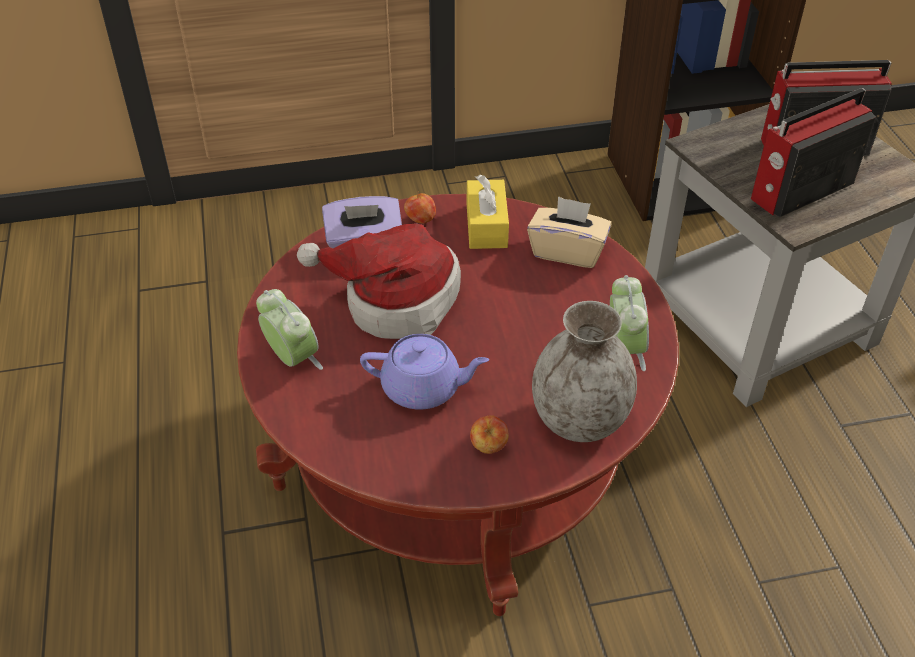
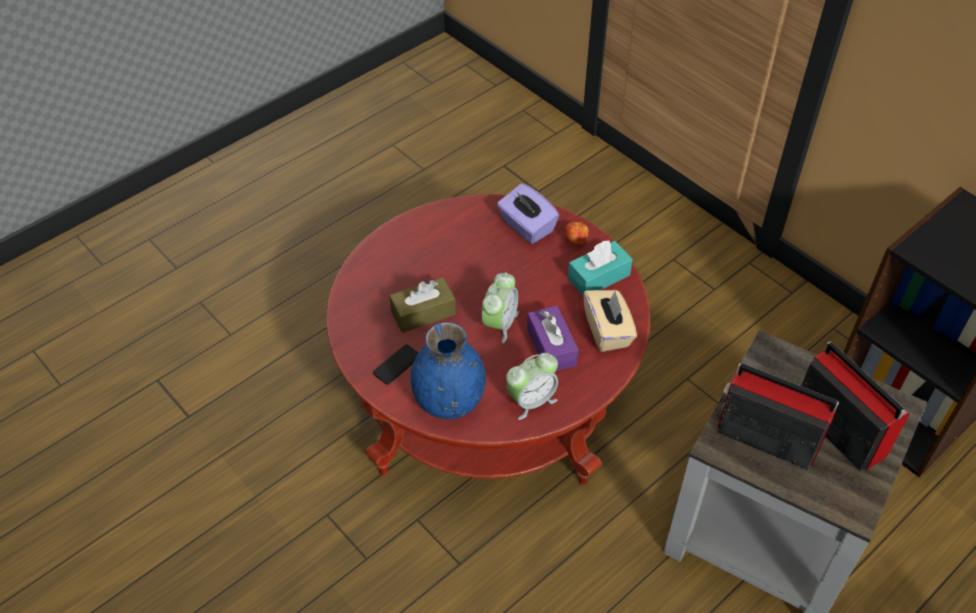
camera: 60 degrees right, 5 degrees up
alarm clock [256,289,323,370] -> alarm clock moved to [482,272,519,343]
hat [297,223,461,339] -> none
purple teapot [360,334,489,410] -> brown tissue box [389,278,456,333]
yellow tissue box [467,175,509,249] -> turquoise tissue box [568,241,633,297]
apple [470,415,509,454] -> phone [373,344,419,385]
grey vase [532,301,637,442] -> blue vase [411,322,486,419]
none -> purple tissue box [527,306,579,371]

